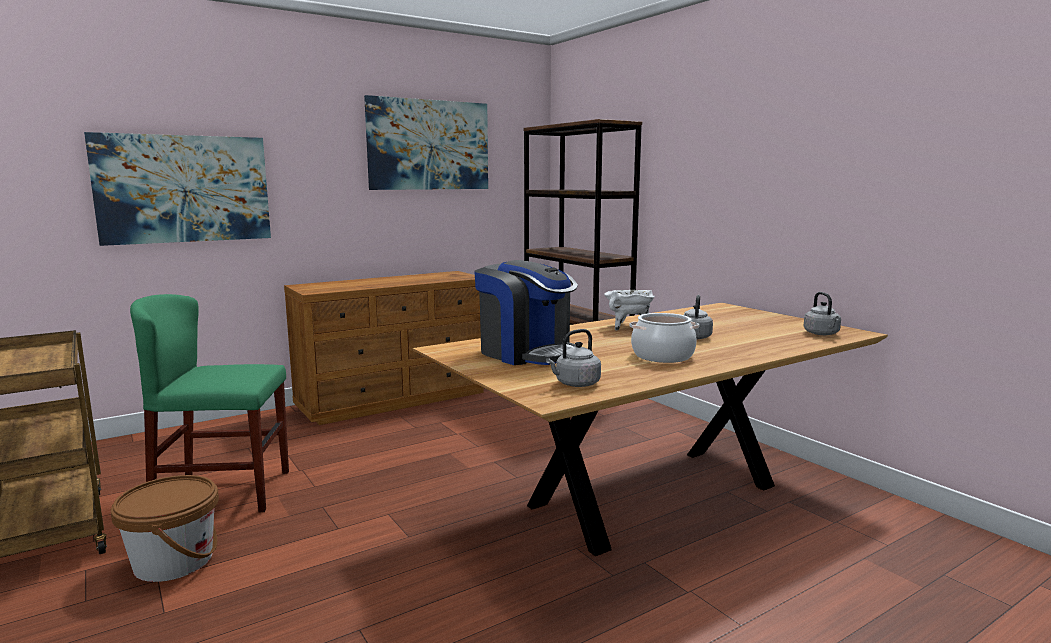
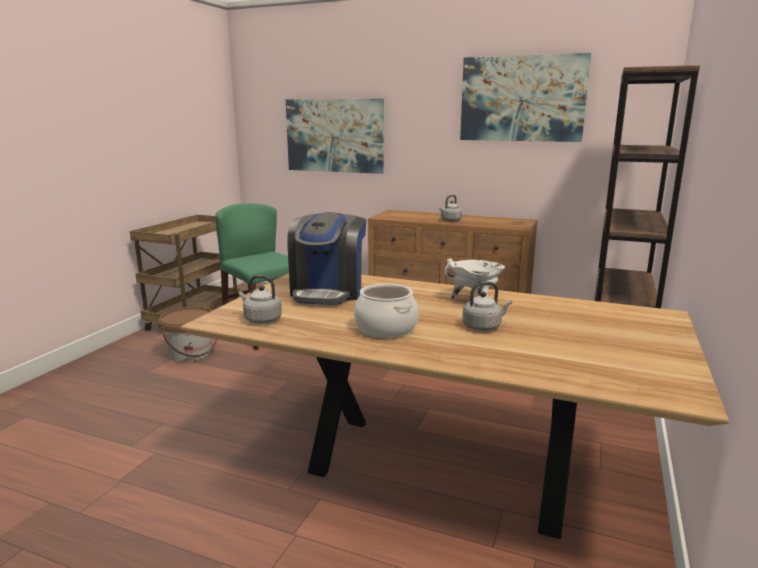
camera: 55 degrees right, 5 degrees up
grey kettle [804,292,841,335] -> grey kettle moved to [439,195,462,222]

